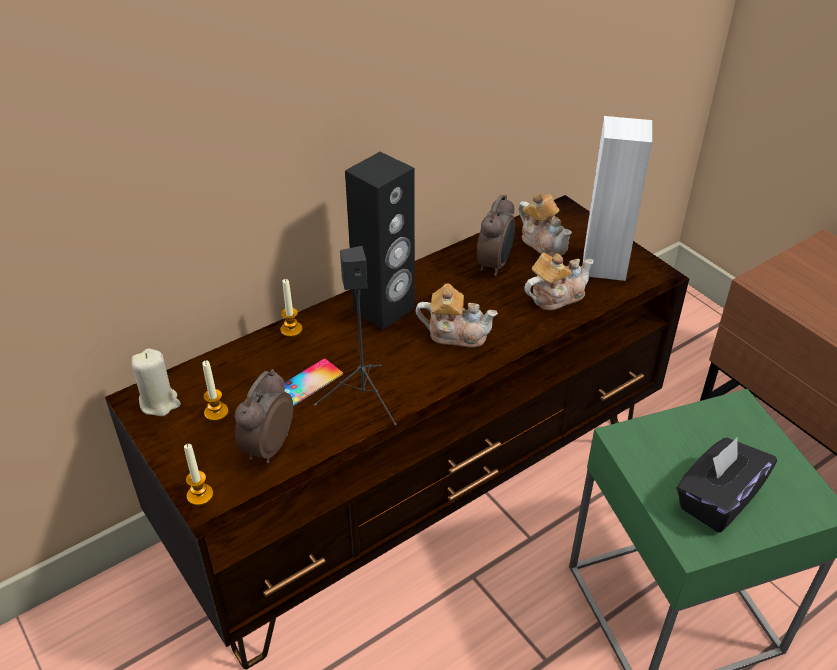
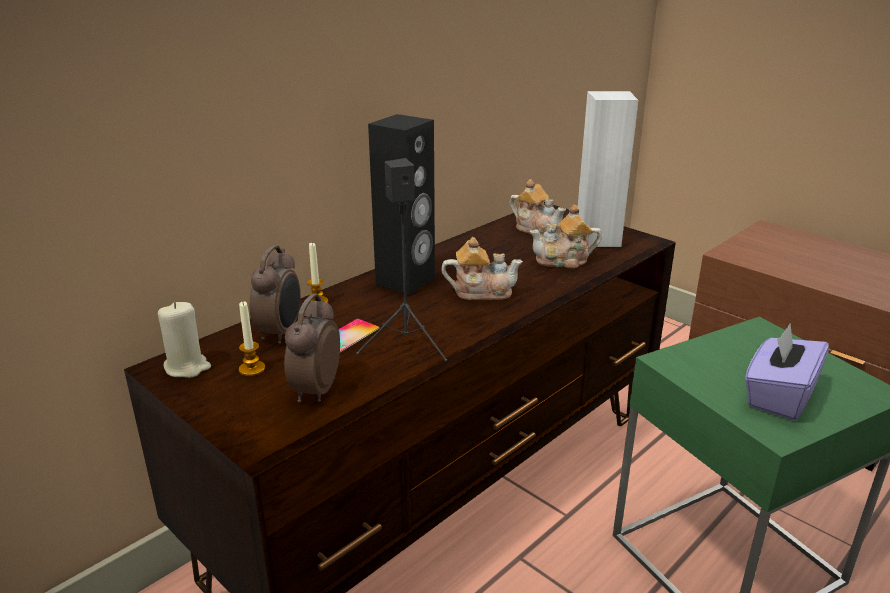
camera: 10 degrees left, 15 degrees down
candle [184,444,213,506] -> none
alarm clock [477,195,515,276] -> alarm clock moved to [250,245,301,344]
teapot [524,253,594,310] -> teapot turned 150 degrees counterclockwise [529,204,602,268]
black tissue box [676,437,777,532] -> purple tissue box [745,324,829,421]

